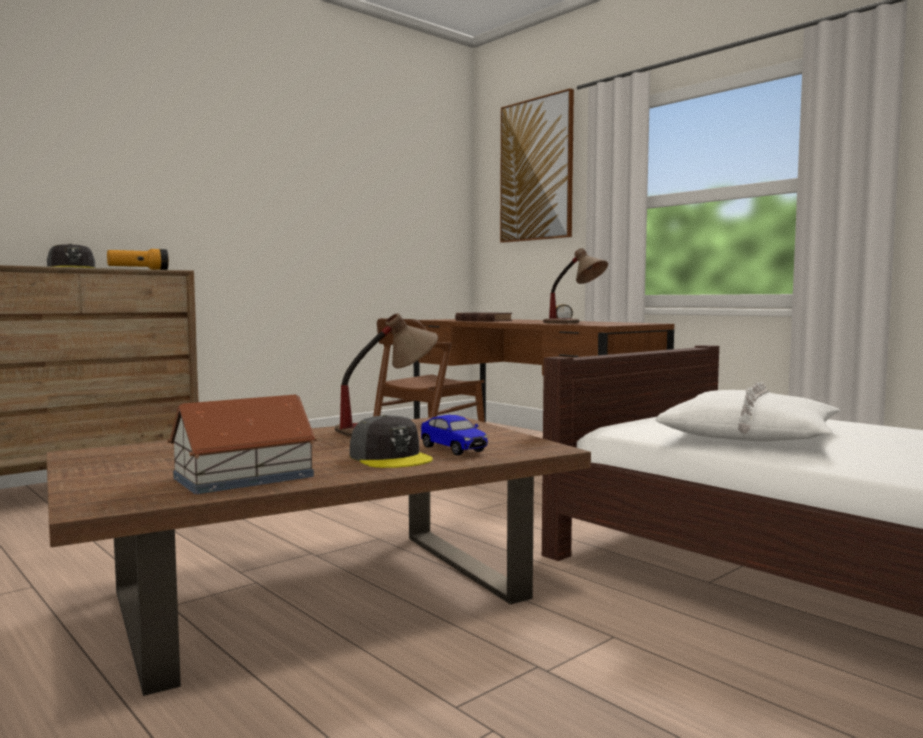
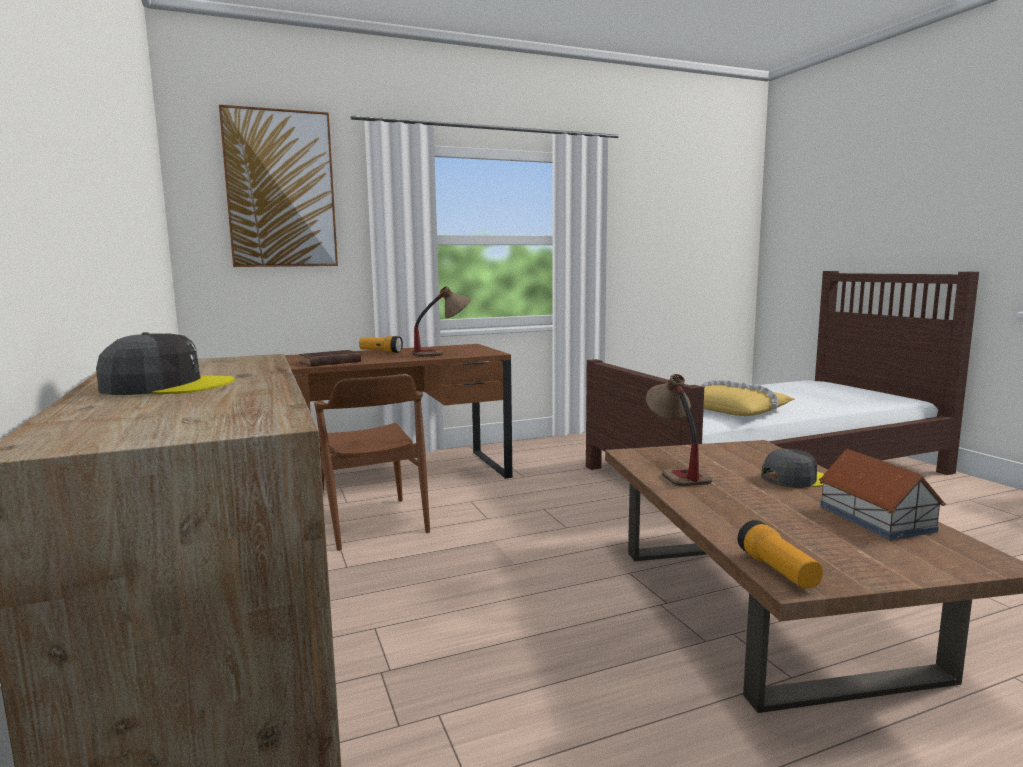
camera: 70 degrees left, 5 degrees up
flashlight [107,249,169,270] -> flashlight moved to [738,520,823,588]
toy car [421,415,488,456] -> none
white pillow [655,382,841,441] -> yellow pillow [701,379,795,416]

